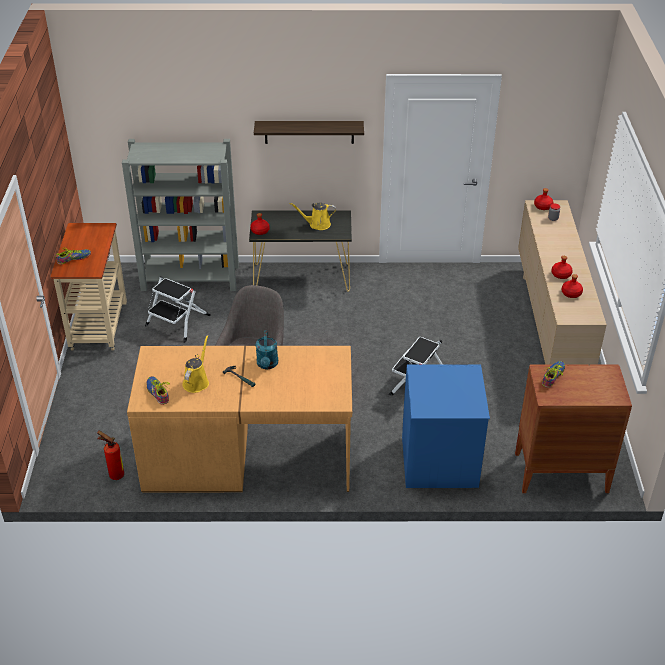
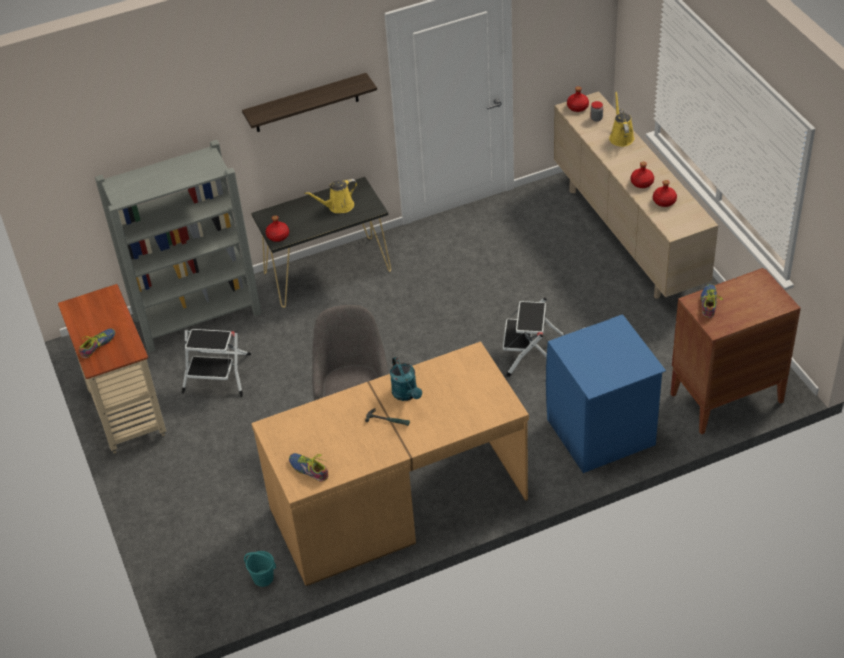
camera: 20 degrees left, 5 degrees up
fire extinguisher [97,431,124,480] -> turquoise bucket [244,551,276,587]
yellow watering can [182,335,209,393] -> yellow watering can moved to [609,91,635,147]

